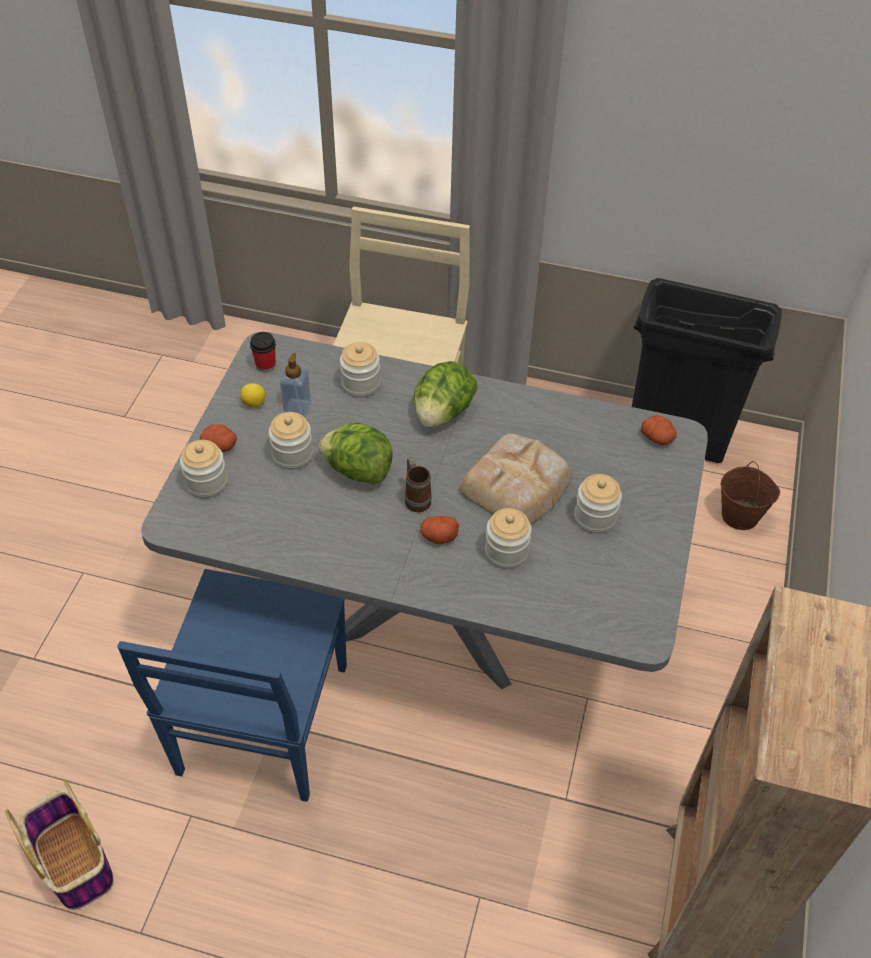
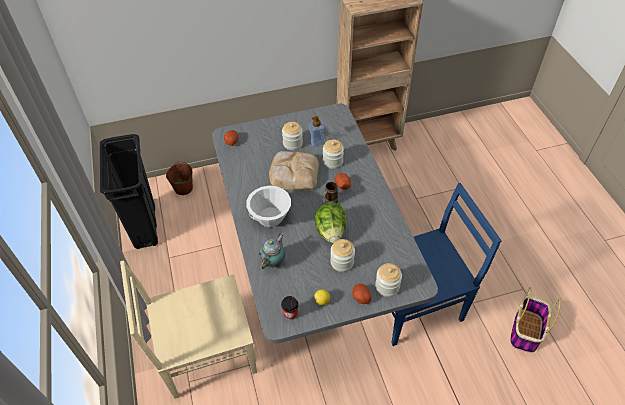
camera: 120 degrees left, 0 degrees up
soap dispenser [280,353,311,416] -> soap dispenser moved to [309,116,324,147]
jar [340,342,380,398] -> teapot [259,233,285,269]
lettuce [414,361,478,427] -> white bowl [246,186,291,228]

